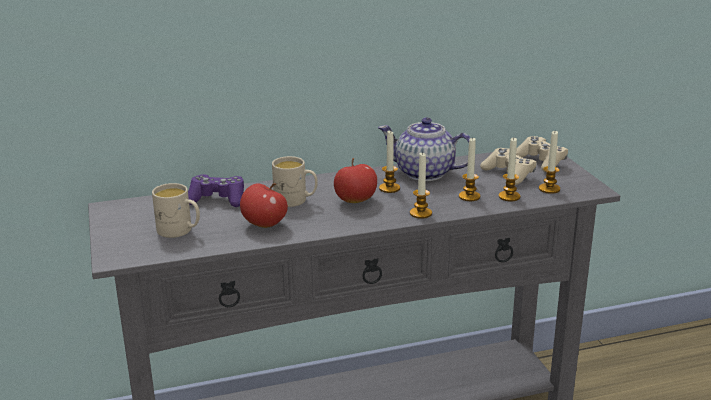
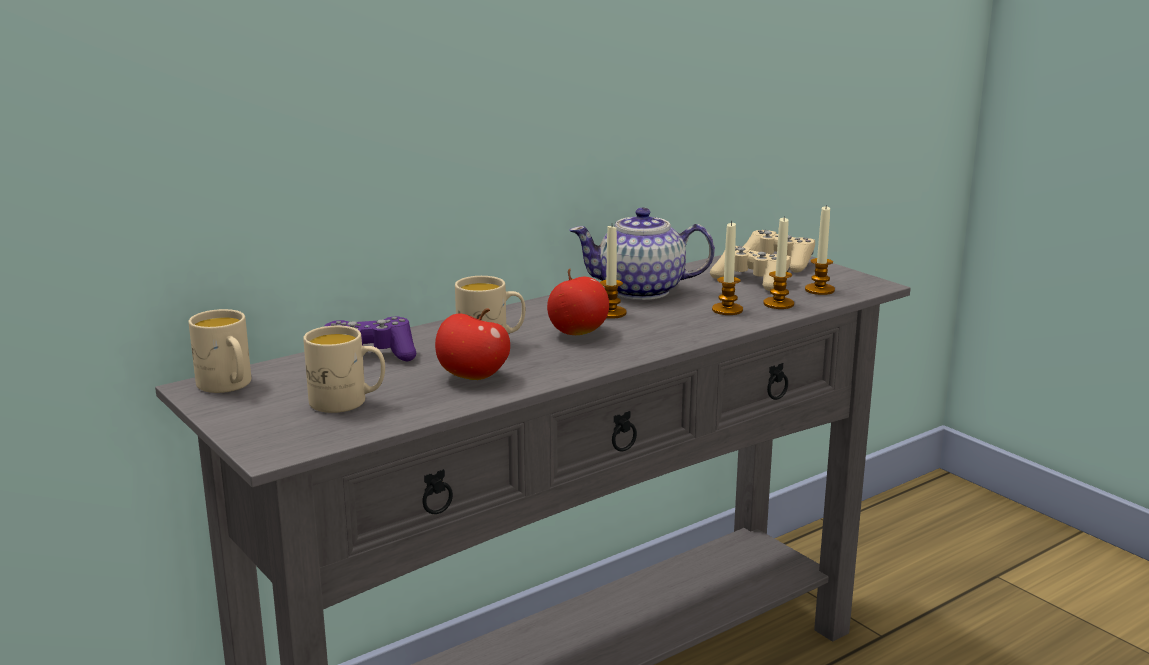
camera: 20 degrees left, 5 degrees down
candle [410,153,432,219] -> none
none -> beige mug [189,309,251,393]

